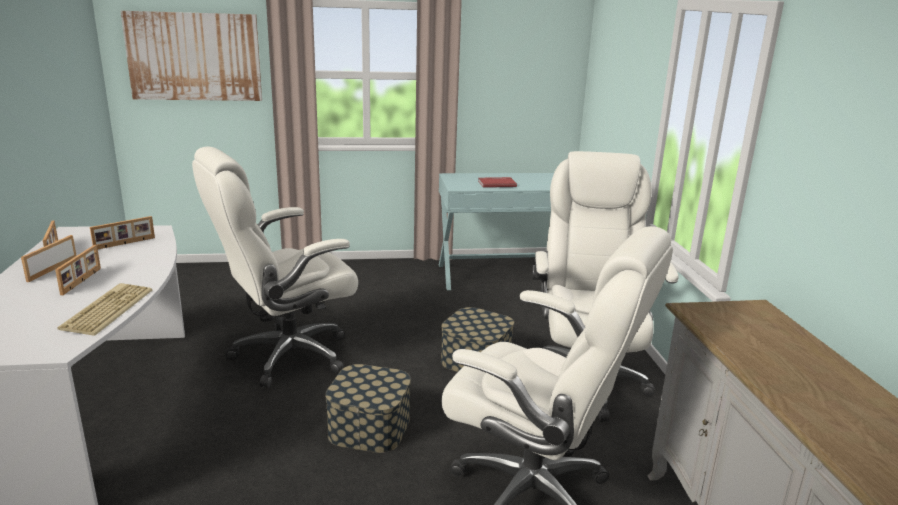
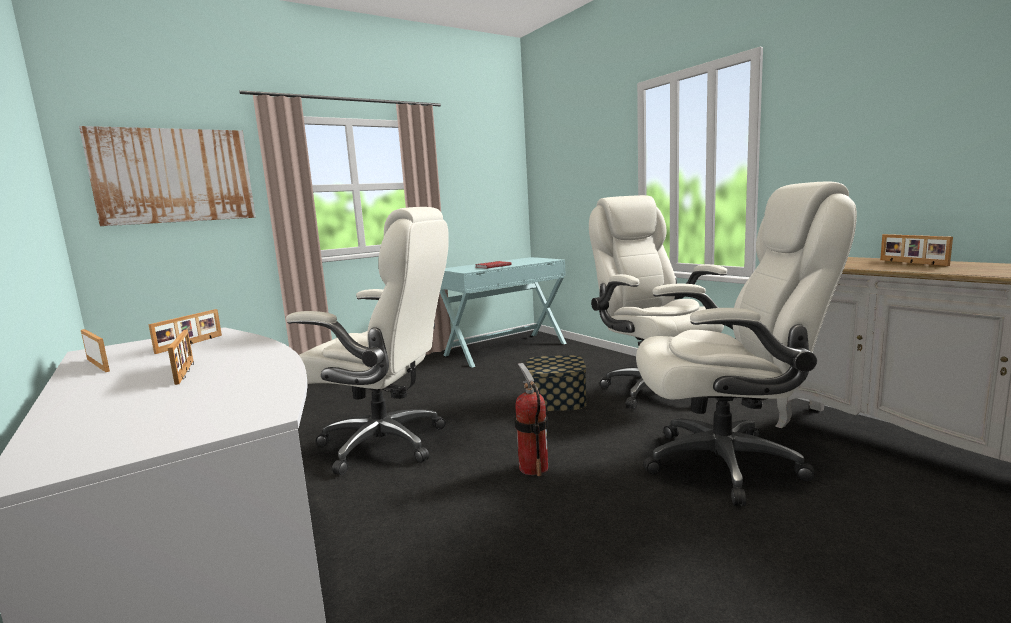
camera: 25 degrees left, 10 degrees down
picture frame [21,235,77,282] -> picture frame moved to [880,234,953,266]
keyboard [57,283,152,336] -> none
white office chair [192,146,358,388] -> white office chair turned 105 degrees counterclockwise [286,207,449,475]
storage box [325,364,411,453] -> fire extinguisher [515,363,548,476]

